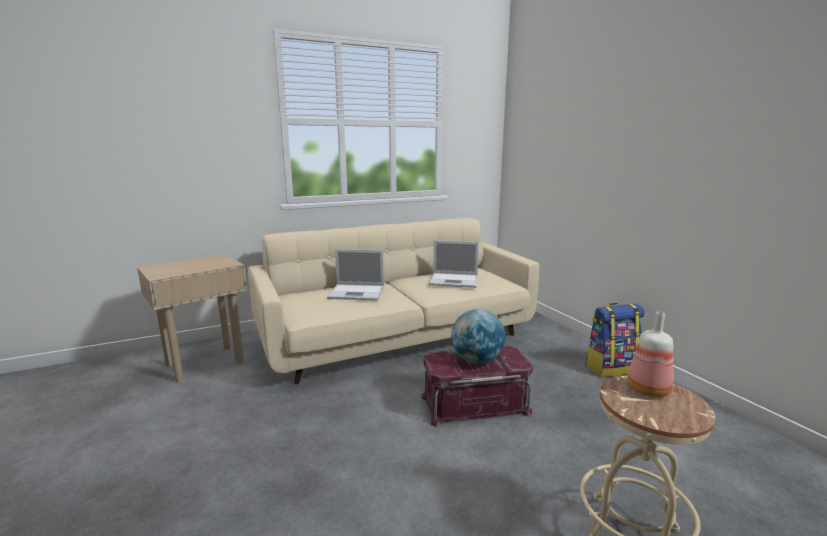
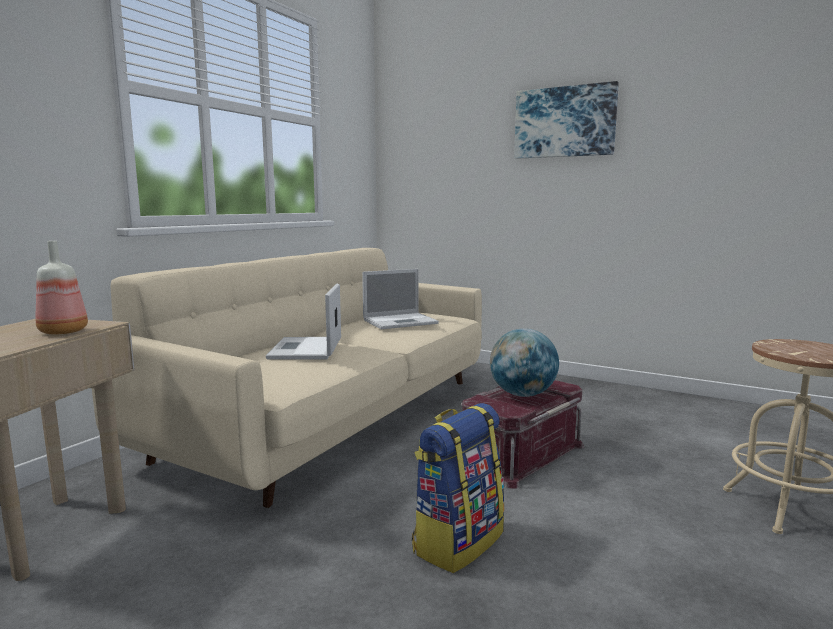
camera: 35 degrees left, 5 degrees down
laptop [327,249,384,300] -> laptop turned 120 degrees clockwise [266,284,341,359]
backpack [585,303,644,377] -> backpack moved to [412,403,505,573]
bottle [627,312,673,397] -> bottle moved to [36,241,88,334]
none -> picture [514,81,619,159]

